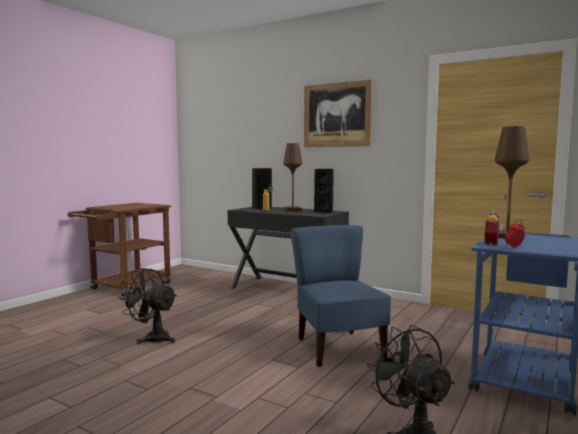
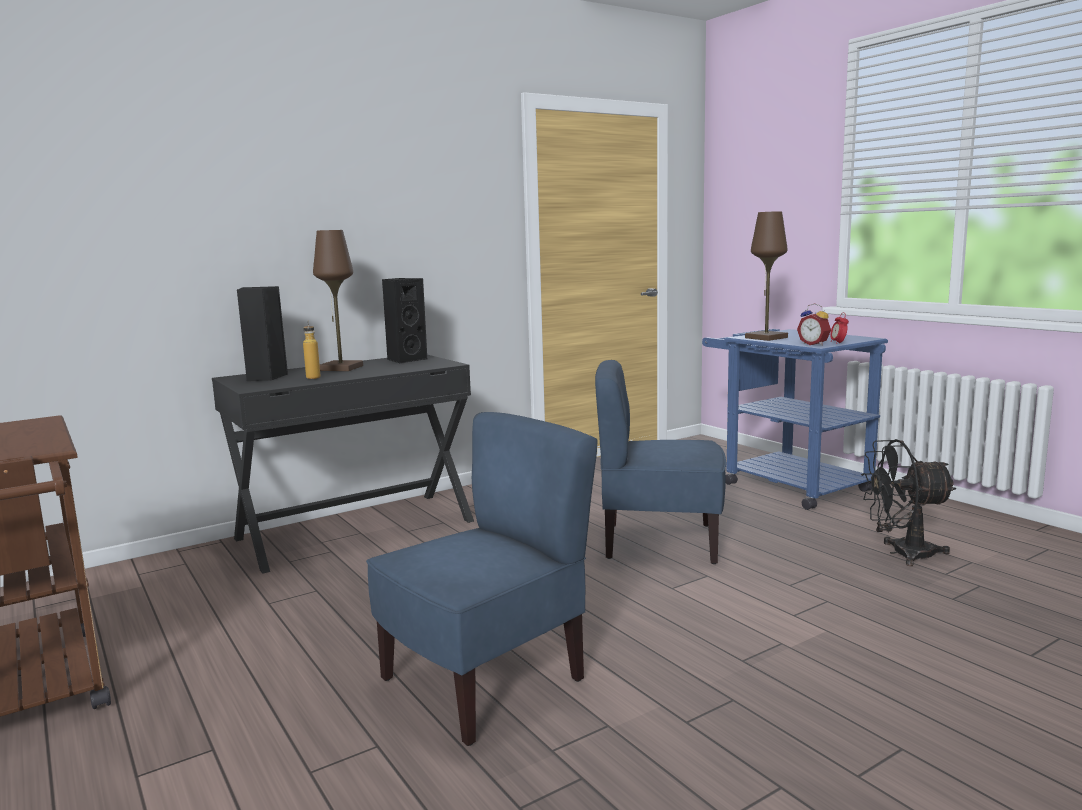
camera: 65 degrees left, 5 degrees up
black fan [119,269,177,345] -> blue chair [366,412,598,746]
picture [304,79,372,147] -> none

